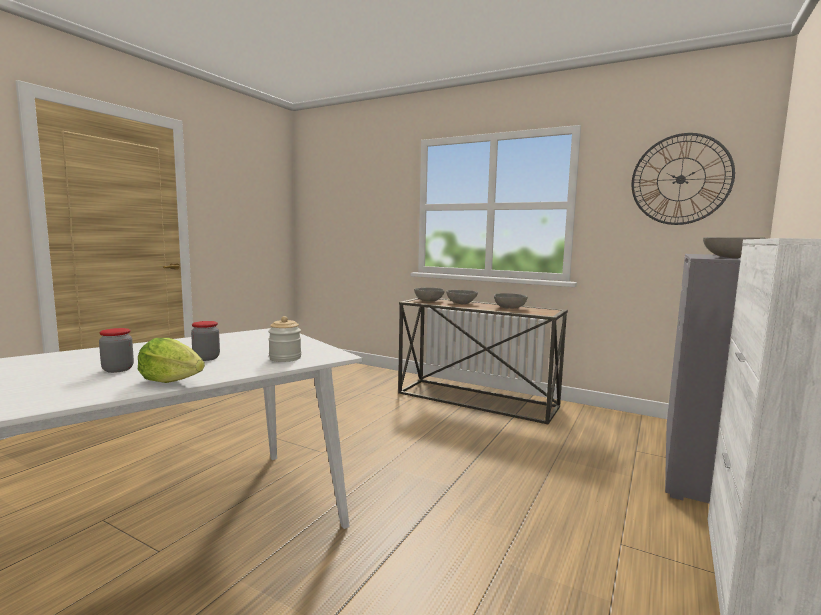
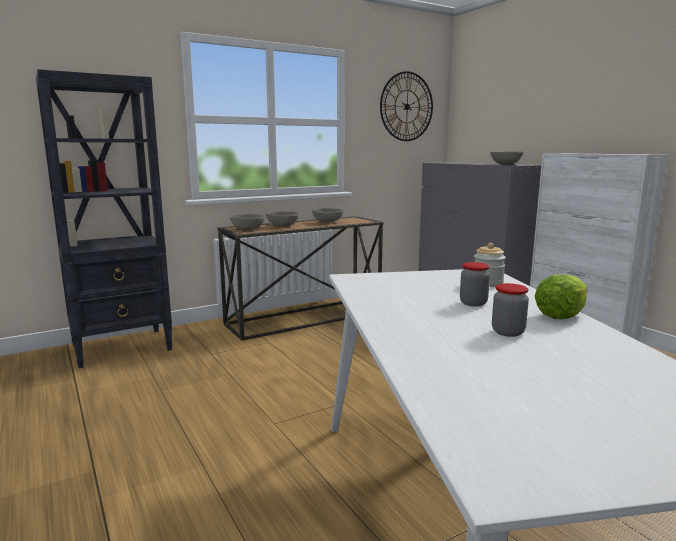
camera: 60 degrees left, 5 degrees up
none -> black bookcase [36,69,173,368]

